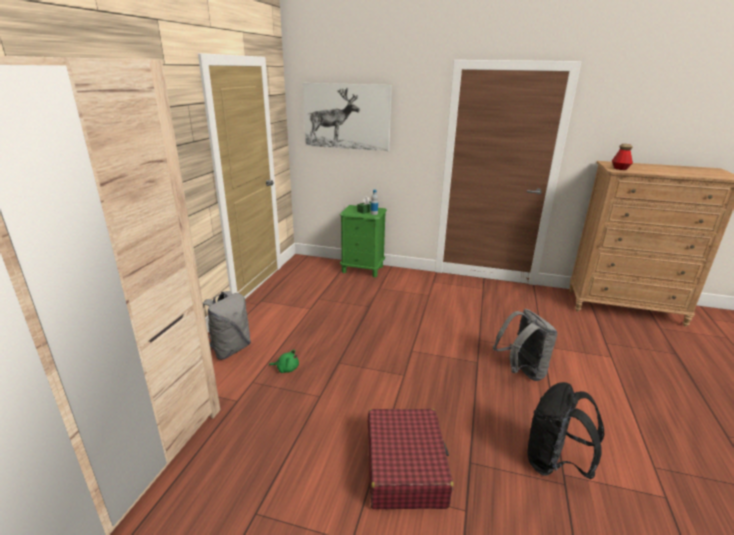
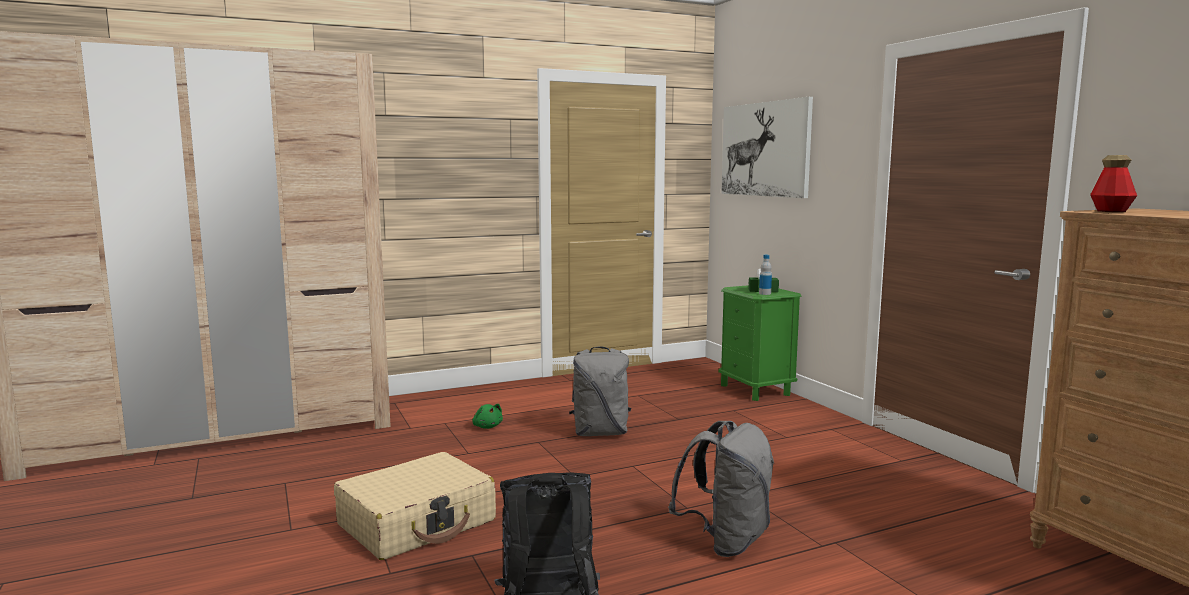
camera: 50 degrees right, 15 degrees down
grey backpack [203,291,251,360] -> grey backpack moved to [569,347,631,436]
red suitcase [368,408,454,509] -> beige suitcase [334,452,496,560]

